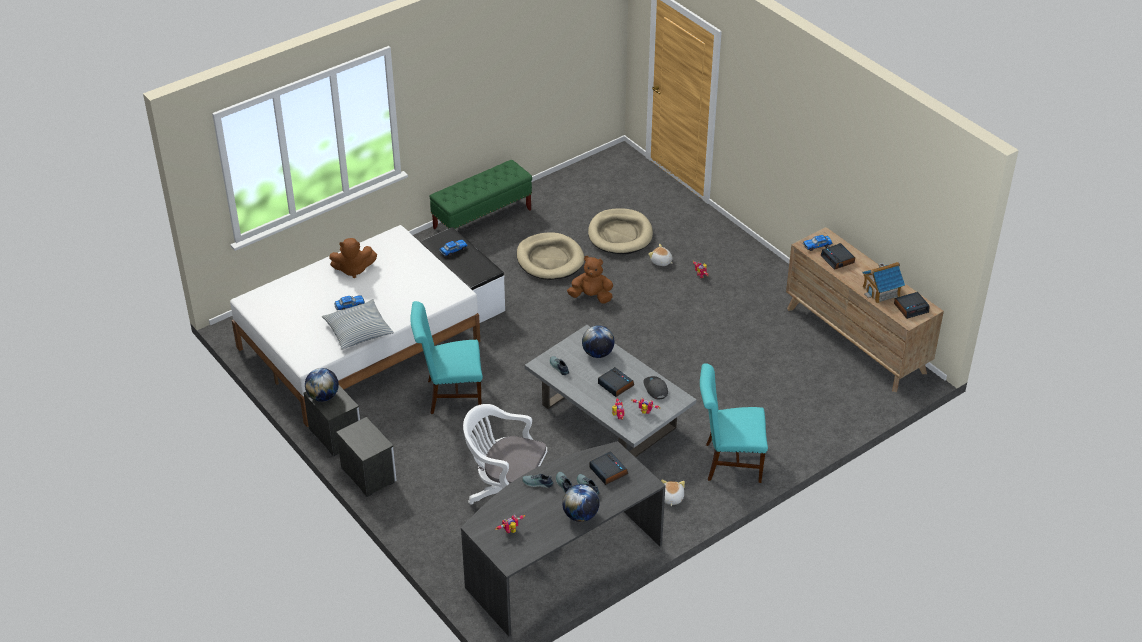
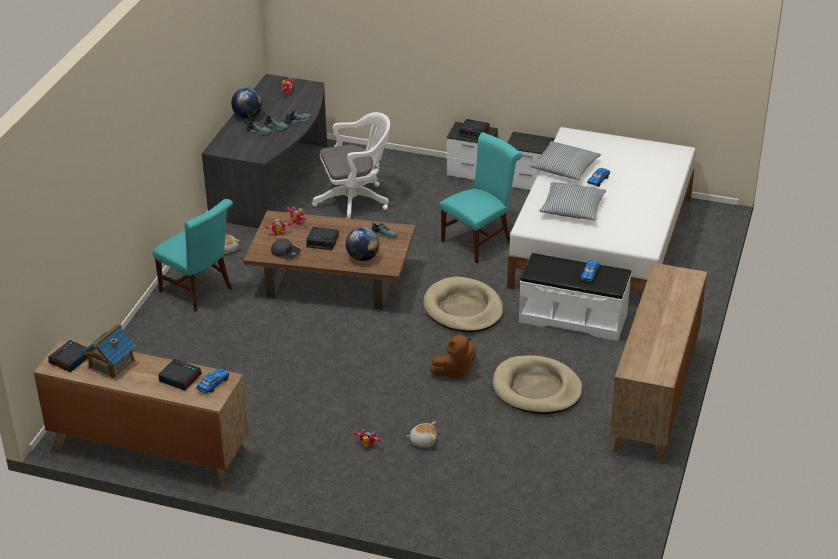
camera: 145 degrees right, 5 degrees down
globe [305,368,339,402] -> none
brown plush toy [329,238,377,278] -> none
green bench [429,160,532,229] -> brown dresser [610,263,707,463]
grey coffee table [525,325,696,458] -> brown coffee table [243,210,416,310]
beige dog bed [588,208,653,254] -> beige dog bed moved to [423,276,503,332]
alarm clock [589,451,628,485] -> alarm clock moved to [459,119,489,140]
turquoise chair [700,363,768,483] -> turquoise chair turned 75 degrees clockwise [153,199,233,312]
none -> pillow [539,182,607,220]

